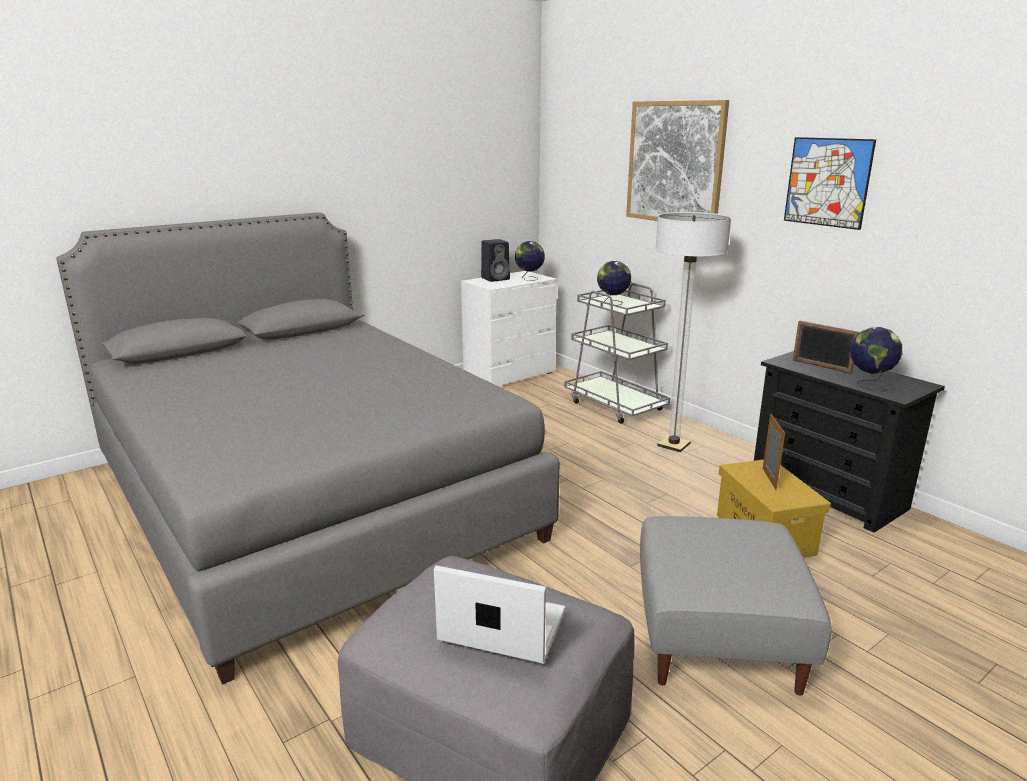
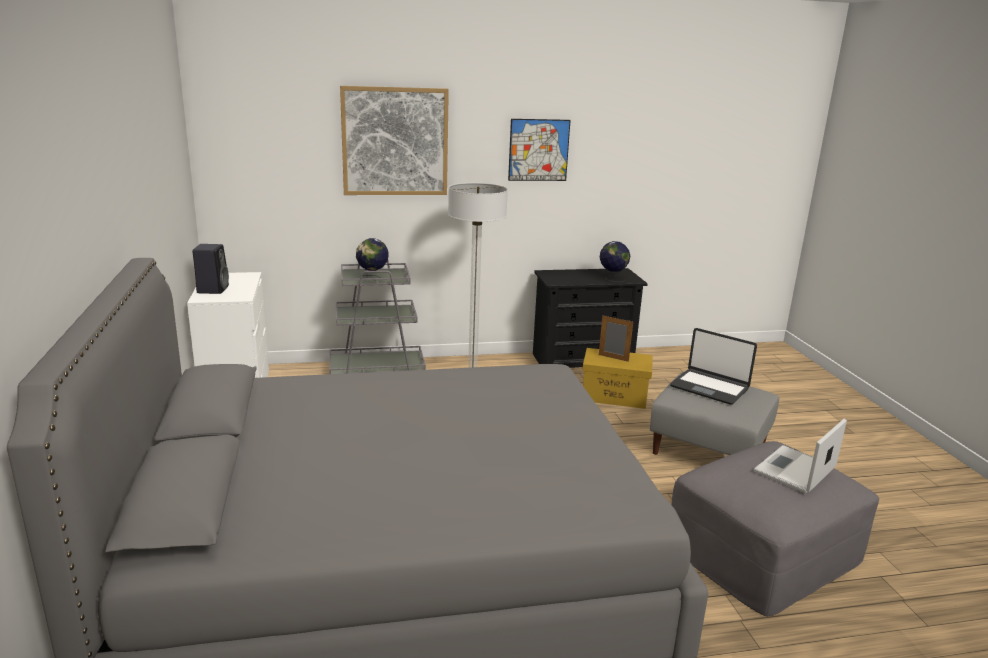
camera: 65 degrees left, 0 degrees up
globe [515,241,545,281] -> none
picture frame [793,321,860,374] -> none
none -> laptop [670,328,757,405]

